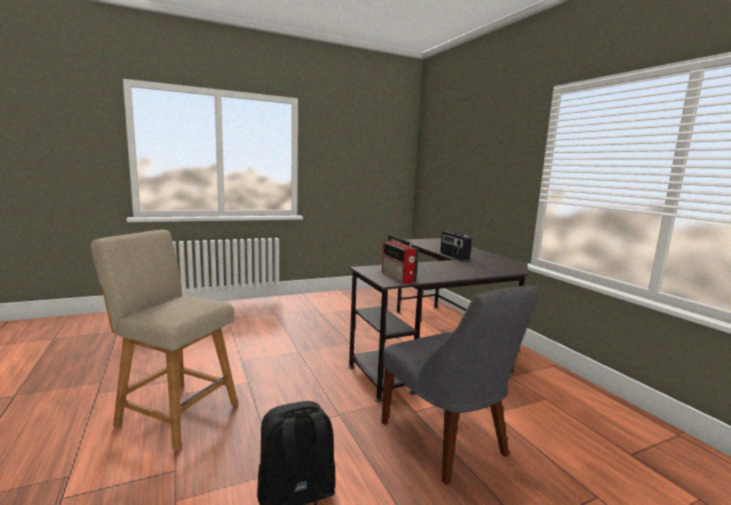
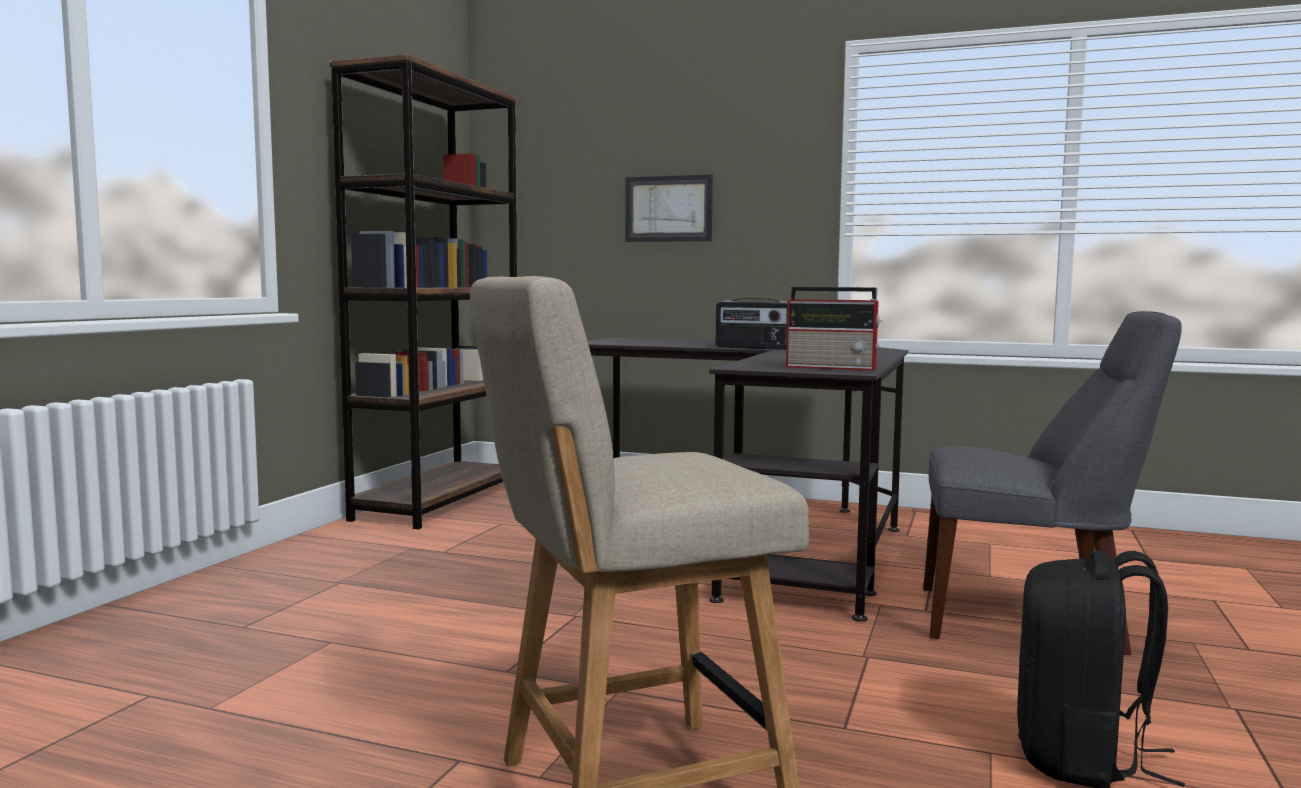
camera: 45 degrees left, 5 degrees down
none -> brown bookcase [330,54,517,529]
none -> picture [625,174,713,242]

